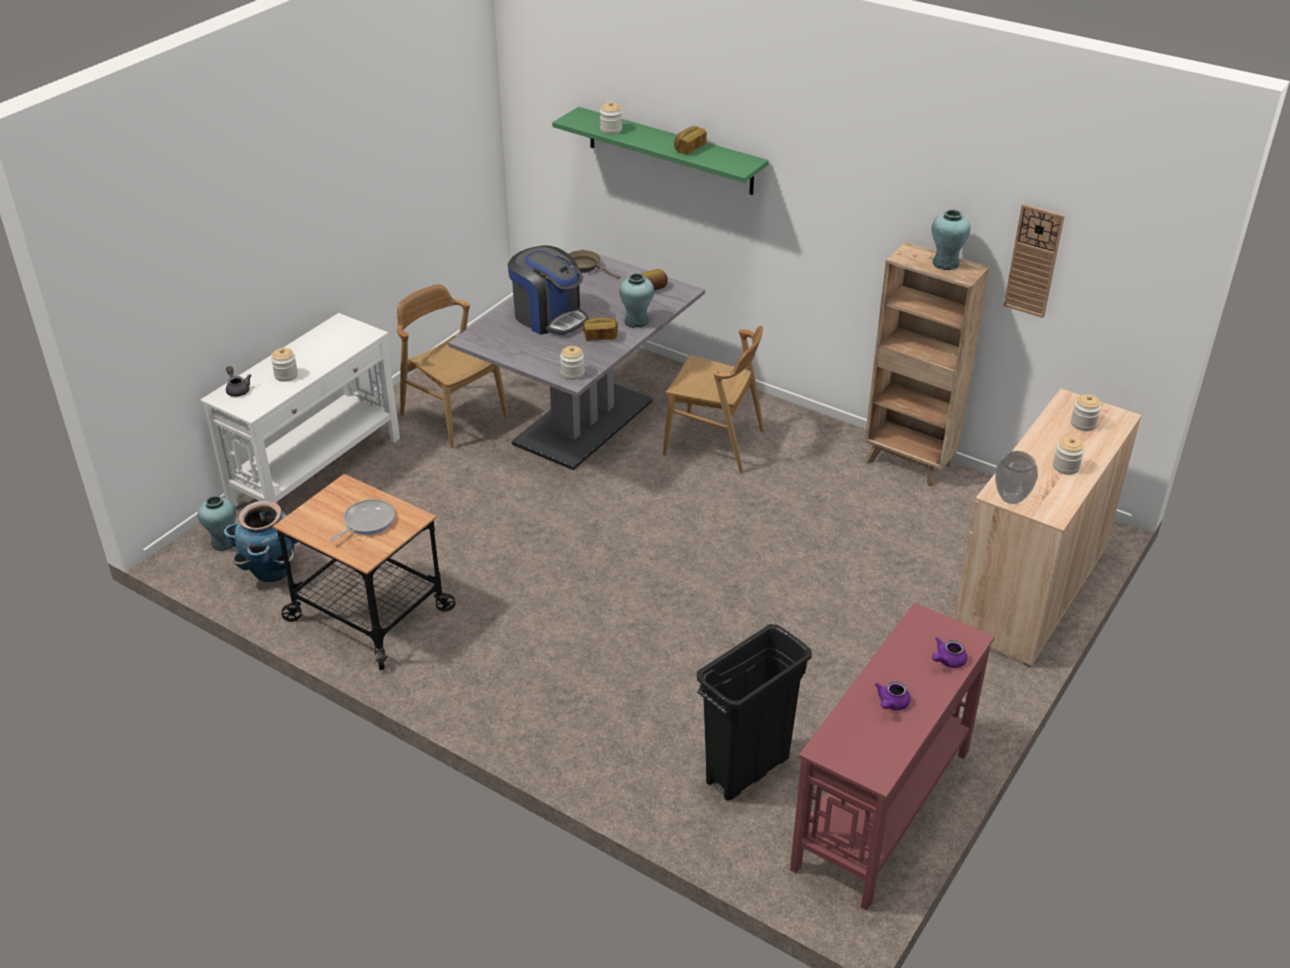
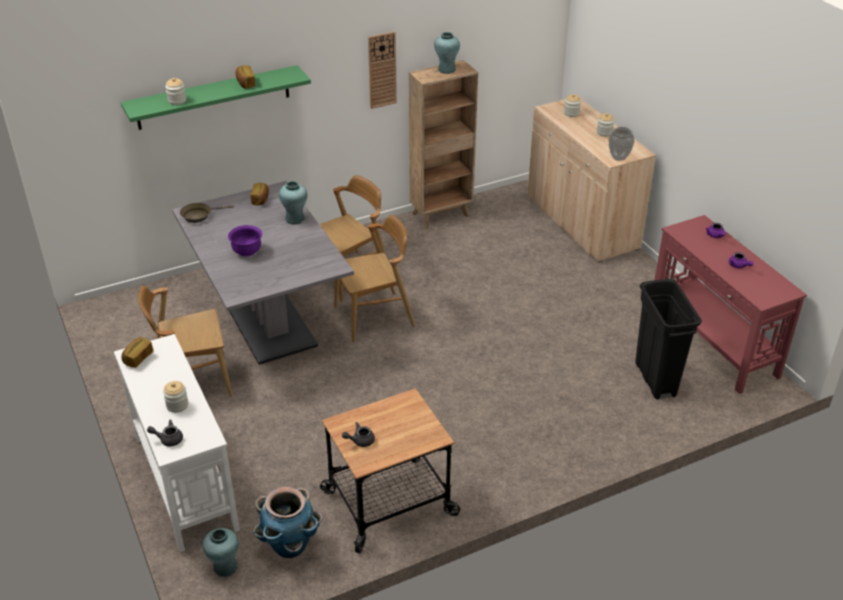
camera: 60 degrees left, 0 degrees up
frying pan [329,499,395,541] -> none
coffee machine [508,245,589,335] -> purple bowl [228,225,262,257]
jar [560,346,584,380] -> none
bread [583,317,618,341] -> bread moved to [121,337,153,368]
wall clock [1004,204,1065,318] -> wall clock moved to [368,31,397,109]
none -> brown chair [334,215,415,343]
none -> grey teapot [342,422,375,447]

